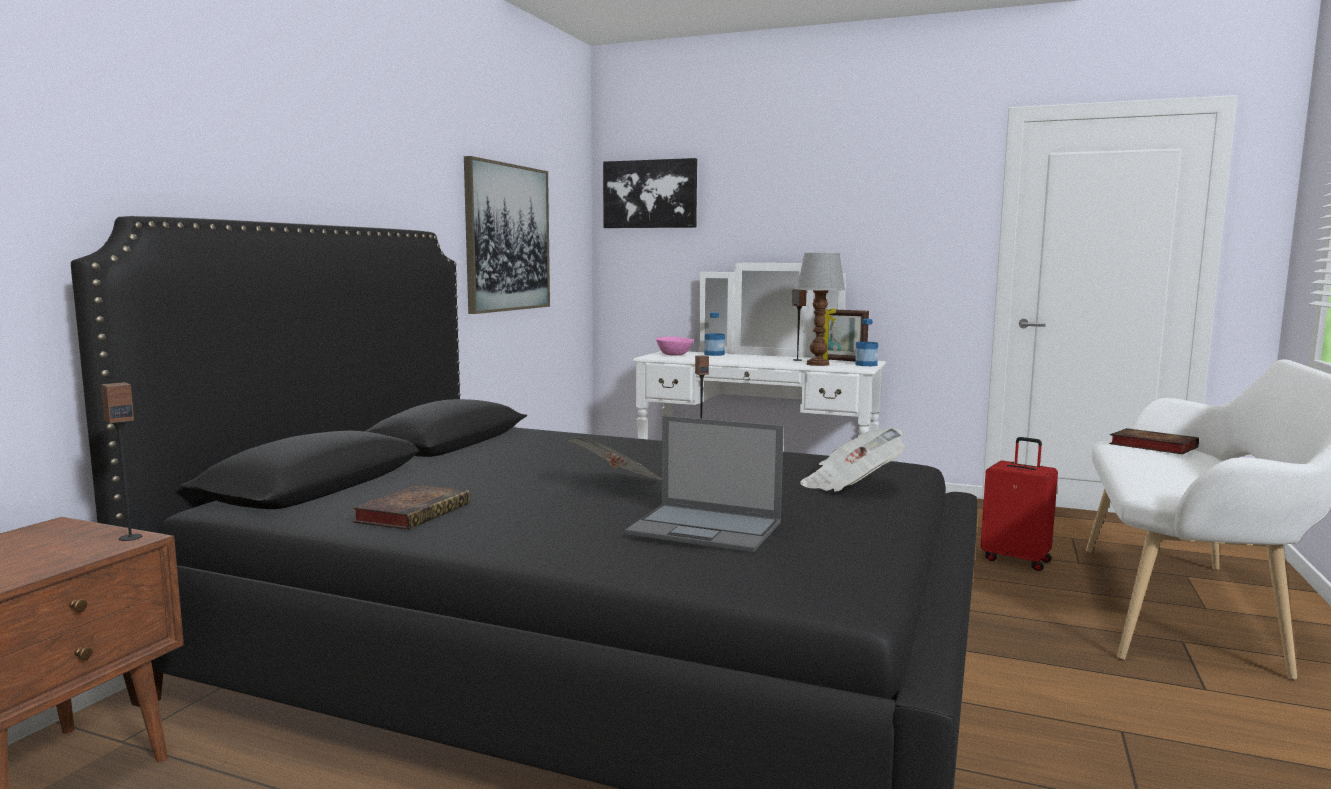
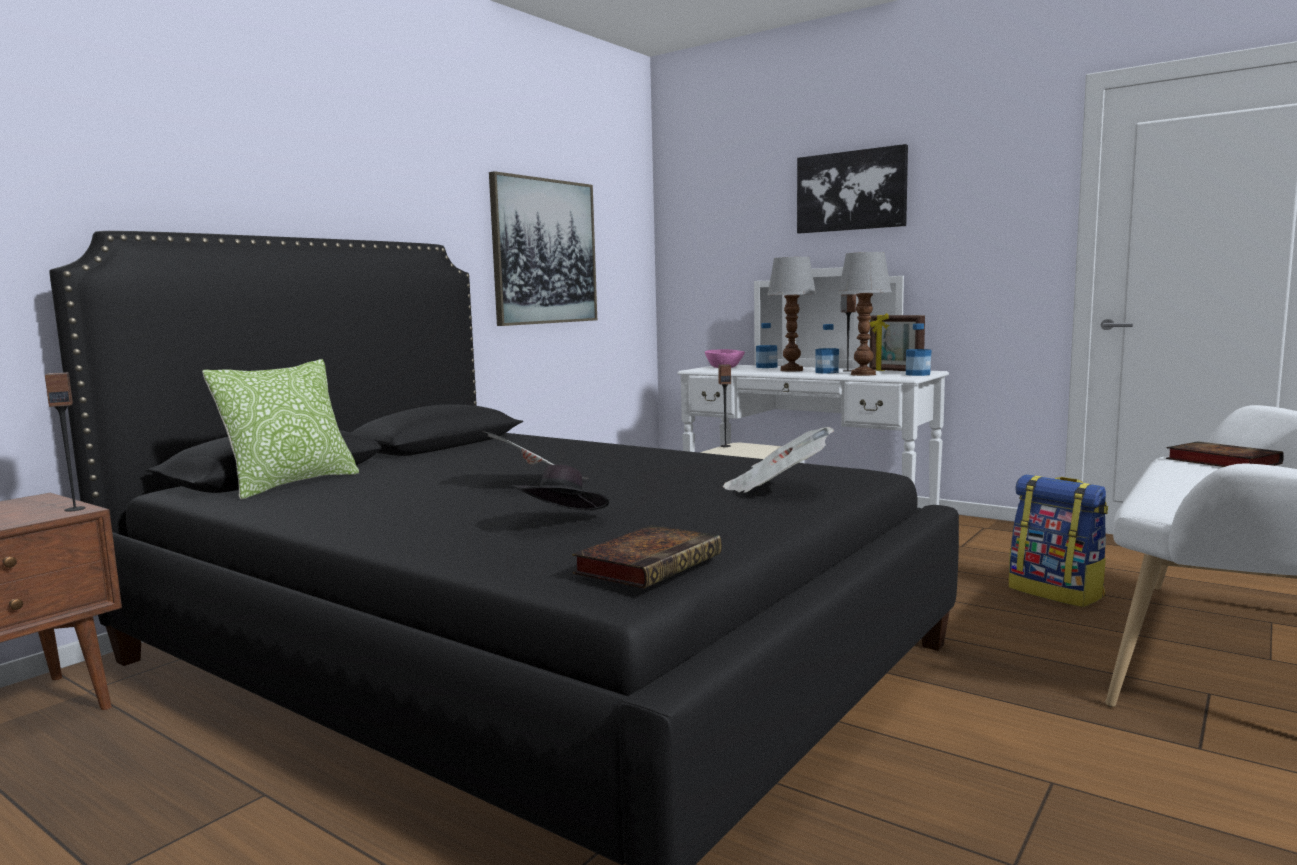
camera: 15 degrees right, 0 degrees up
book [352,484,470,530] -> book moved to [572,525,722,588]
picture [603,158,697,228] -> picture moved to [797,144,908,234]
laptop [625,416,784,552] -> black hat [511,465,609,511]
red suitcase [981,437,1058,571] -> backpack [1009,475,1108,607]
none -> pillow [202,359,359,500]
none -> table lamp [767,257,816,372]
none -> bottle [816,324,839,373]

